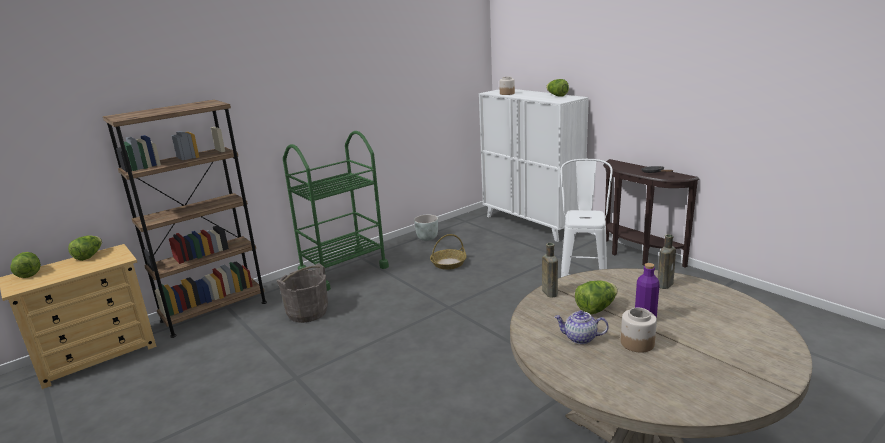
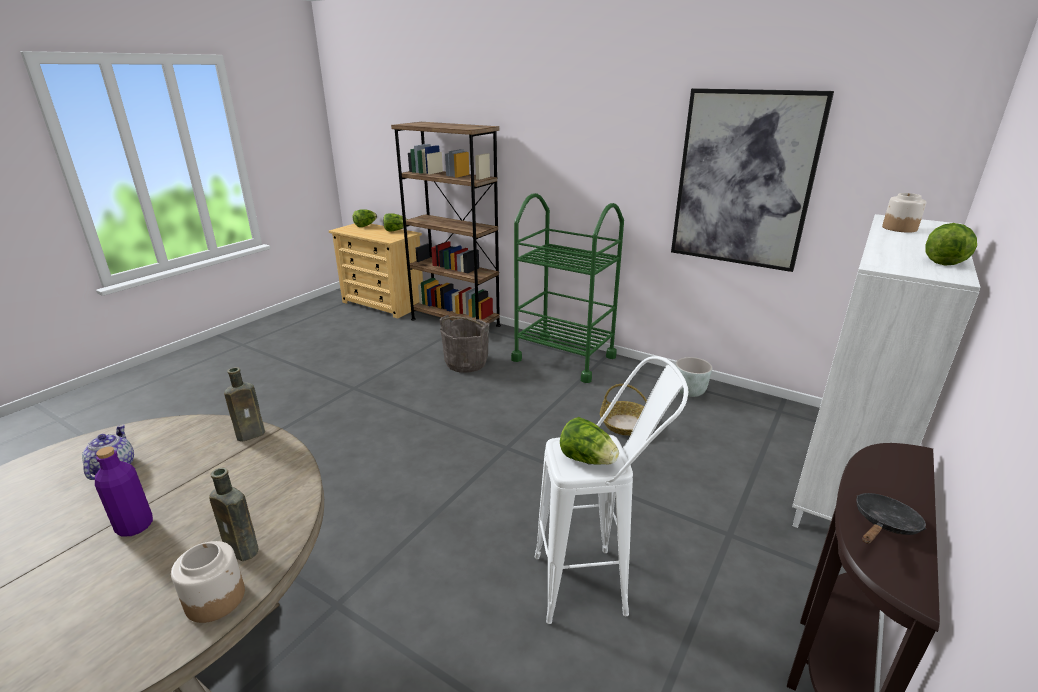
camera: 70 degrees right, 5 degrees up
lettuce [575,280,618,314] -> lettuce moved to [560,417,619,465]
jar [621,308,657,353] -> jar moved to [171,541,245,623]
none -> picture [671,88,834,272]

